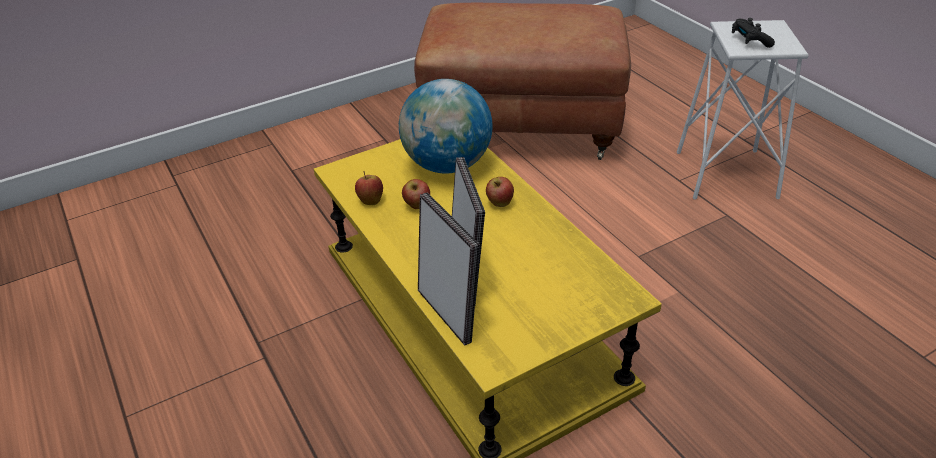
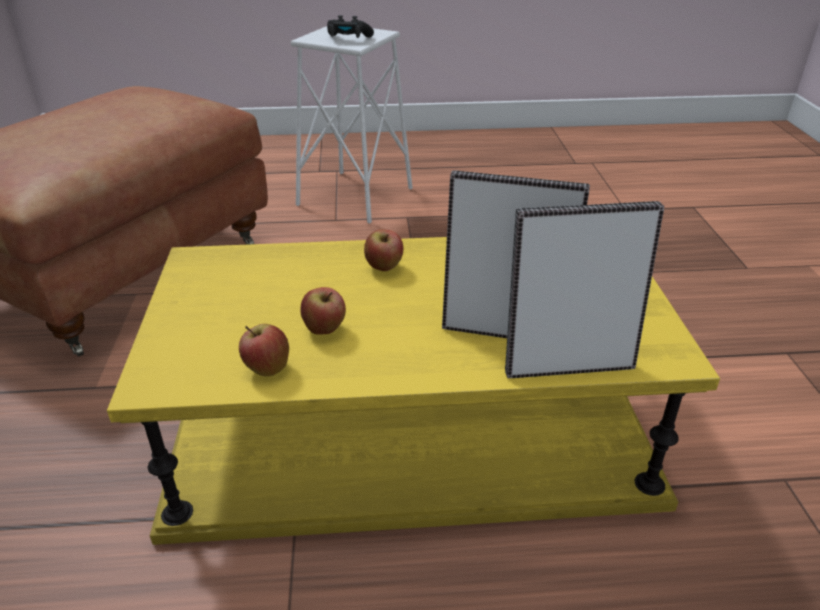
camera: 65 degrees left, 5 degrees down
globe [399,79,493,174] -> none

